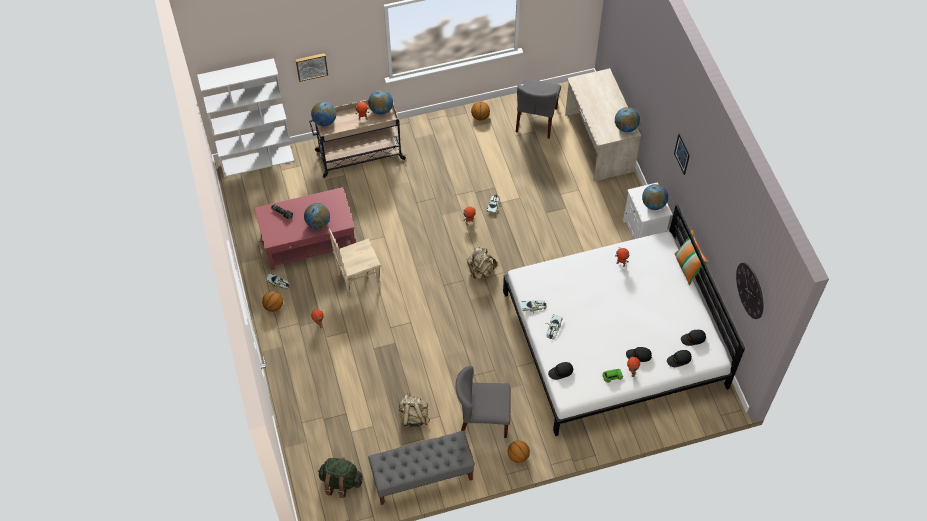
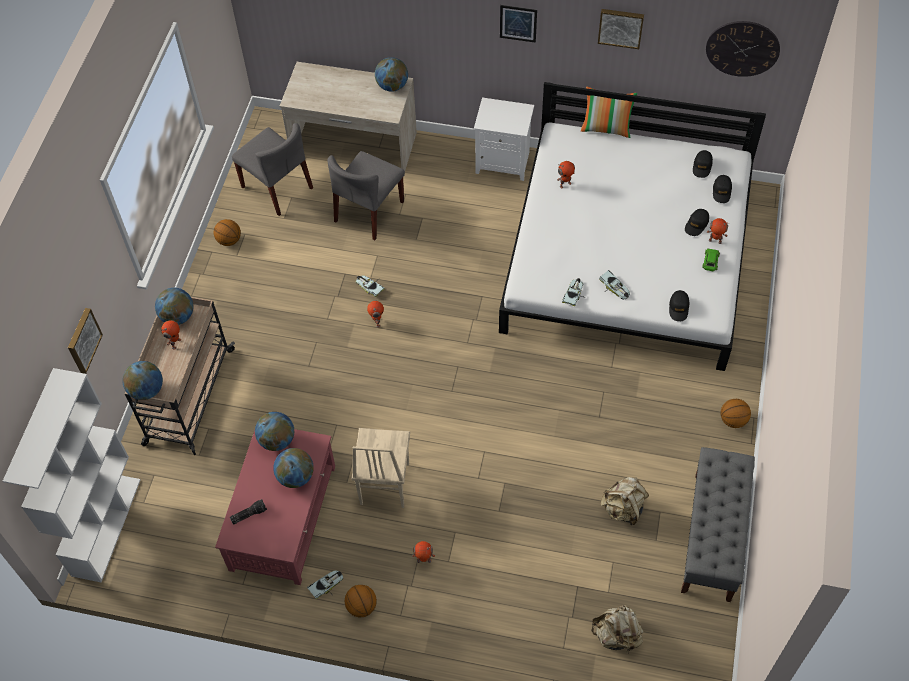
camera: 60 degrees left, 0 degrees up
green backpack [318,457,363,498] -> none
grey chair [455,366,511,438] -> grey chair moved to [327,151,405,240]
beige backpack [467,247,497,279] -> beige backpack moved to [591,605,644,654]
globe [642,184,668,210] -> globe moved to [255,412,294,451]
none -> picture [598,9,644,49]

